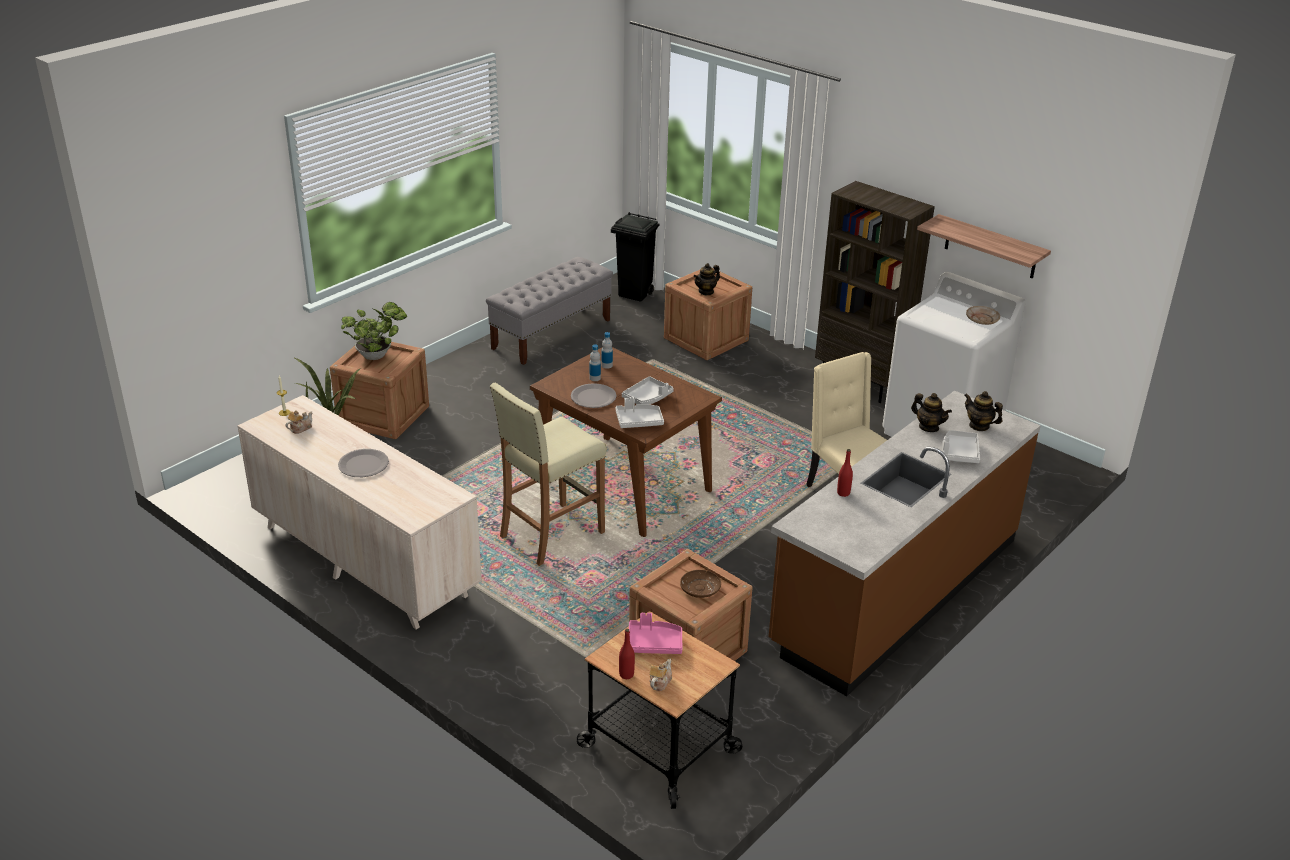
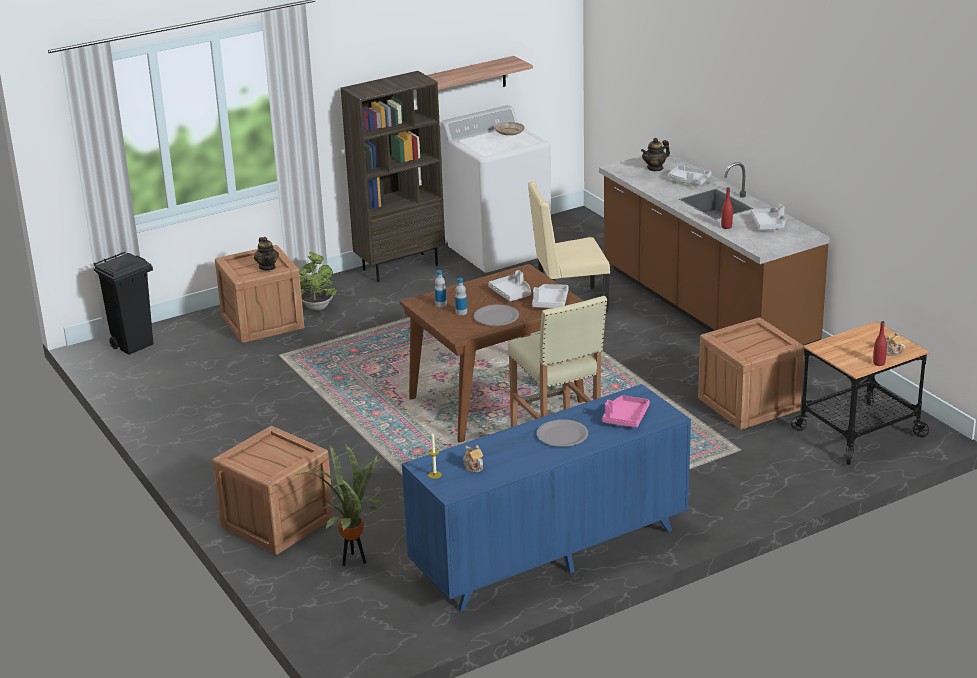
camera: 70 degrees left, 5 degrees down
beige dresser [237,395,482,630] -> blue dresser [402,384,691,612]
potted plant [341,302,407,360] -> potted plant moved to [299,252,337,311]
grey bench [486,257,613,365] -> none
pink tray [629,613,682,654] -> pink tray moved to [602,395,650,428]
brown plate [680,570,721,598] -> none
teapot [911,393,952,432] -> none
none -> grey tray [751,204,786,230]

